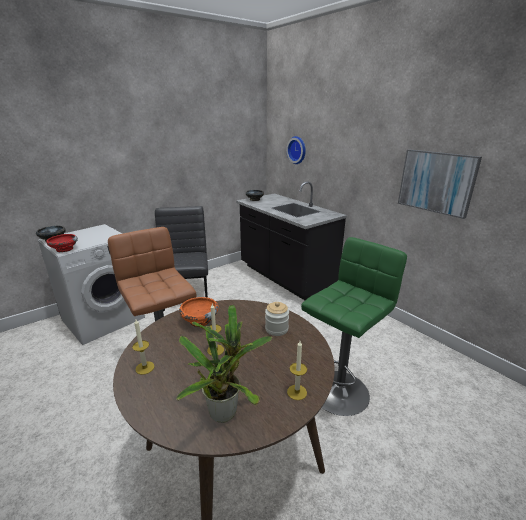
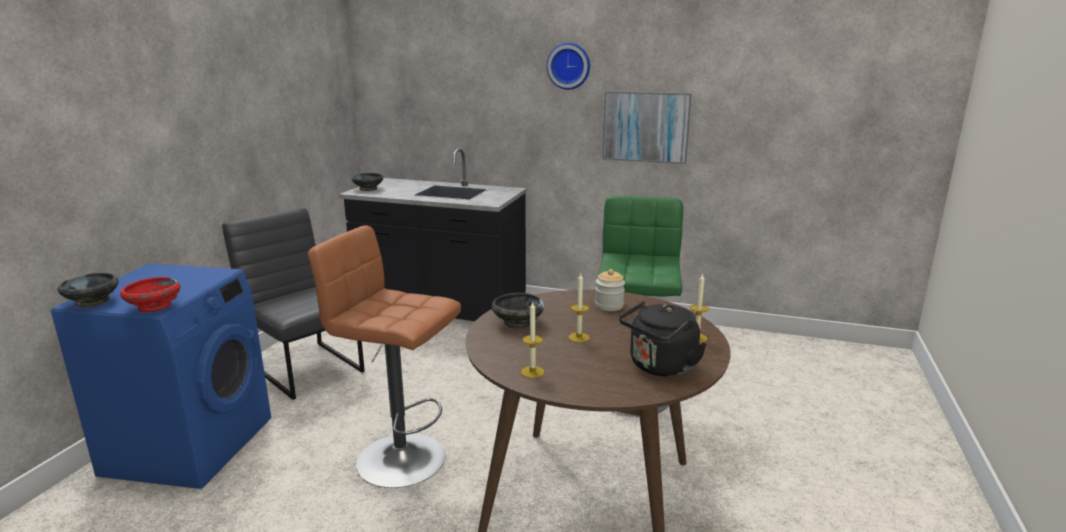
camera: 35 degrees left, 5 degrees down
white washing machine [38,224,145,345] -> blue washing machine [51,263,271,489]
potted plant [176,305,273,423] -> black kettle [619,301,707,377]
orange bowl [179,297,218,327] -> black bowl [492,293,544,329]
wall clock [286,136,306,164] -> wall clock moved to [547,43,590,90]

